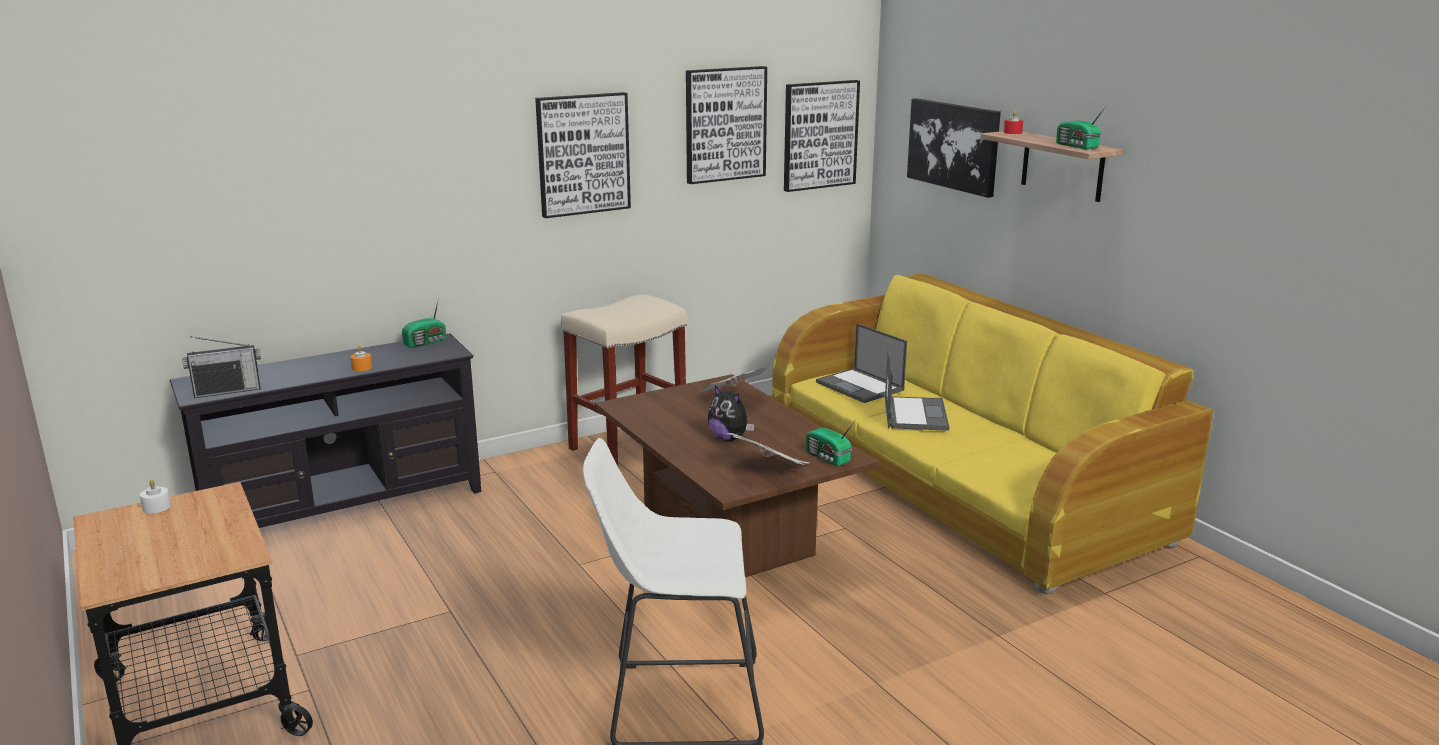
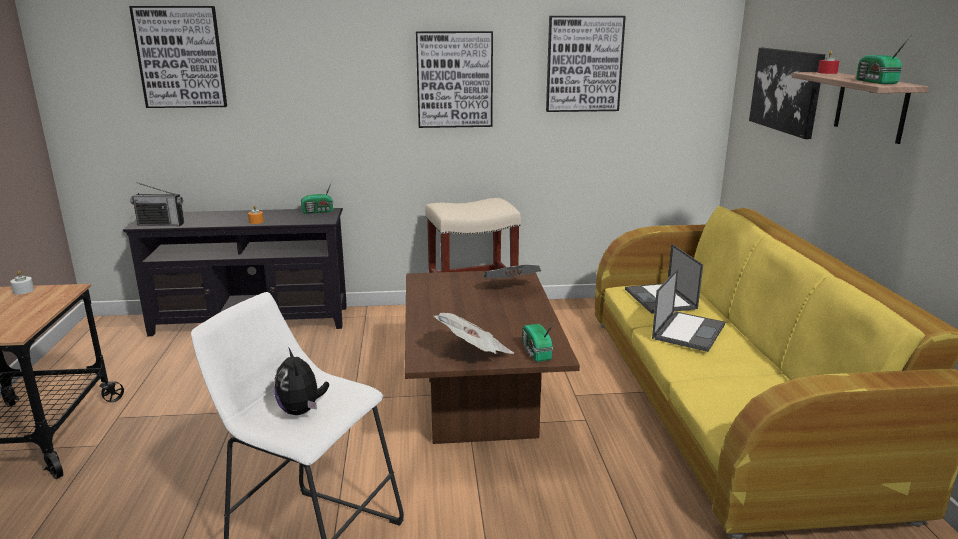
camera: 25 degrees right, 0 degrees up
plush toy [708,386,755,441] -> plush toy moved to [274,347,329,415]
picture [784,80,860,192] -> picture moved to [129,6,227,108]

